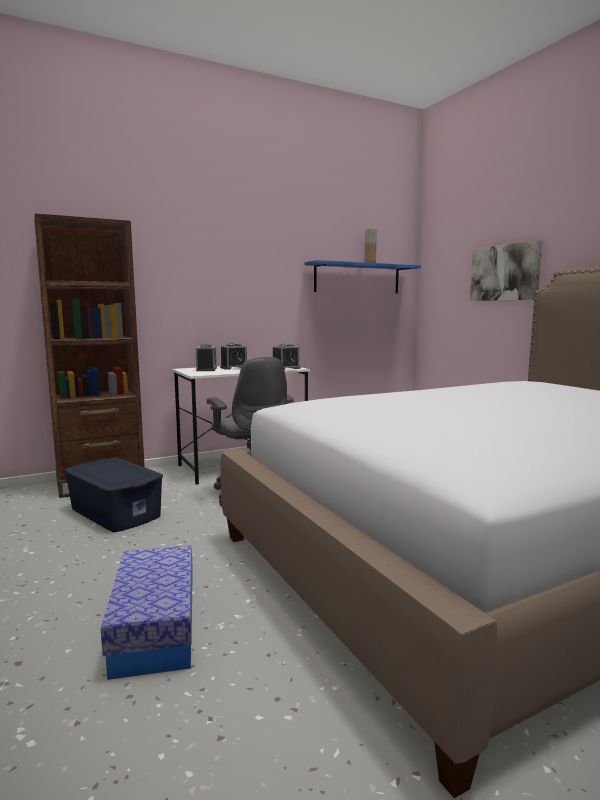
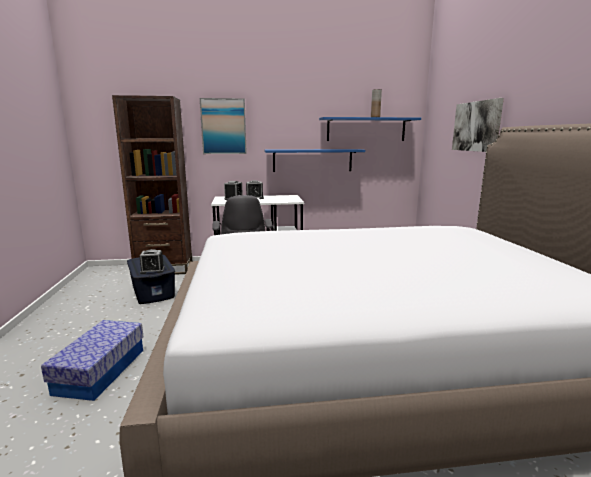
camera: 20 degrees right, 5 degrees up
alarm clock [273,344,301,370] -> alarm clock moved to [139,249,165,274]
none -> picture [200,98,247,154]
none -> blue shelf [265,149,365,172]

